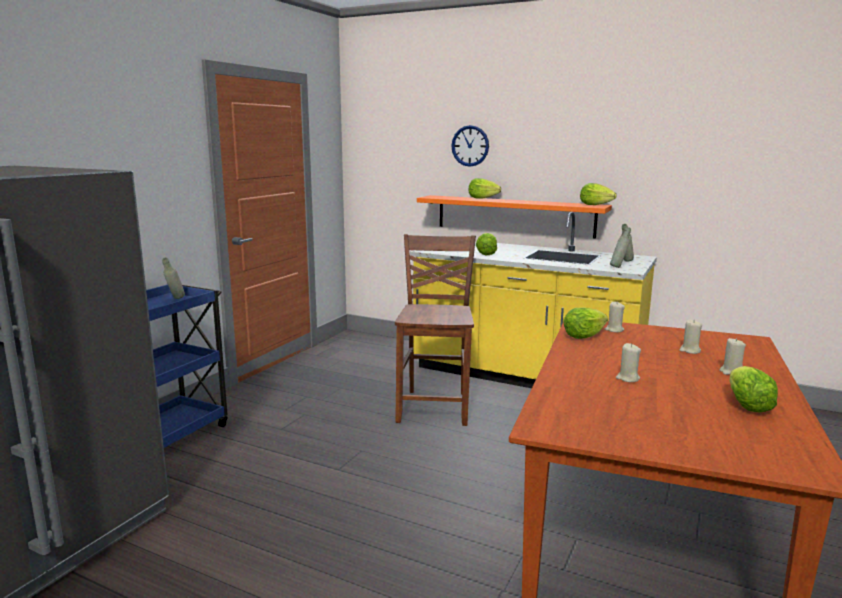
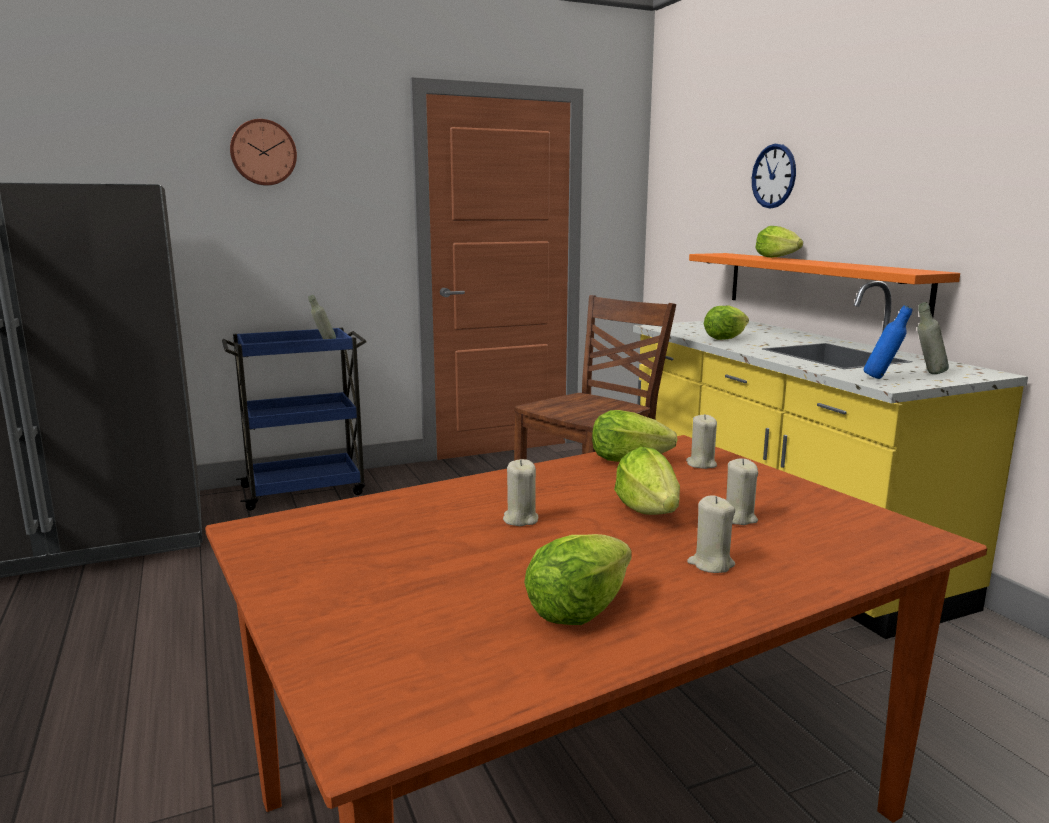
camera: 40 degrees right, 0 degrees up
lettuce [580,183,617,205] -> lettuce moved to [614,447,680,515]
grey bottle [610,227,631,268] -> blue bottle [864,305,913,379]
none -> wall clock [230,119,297,186]

